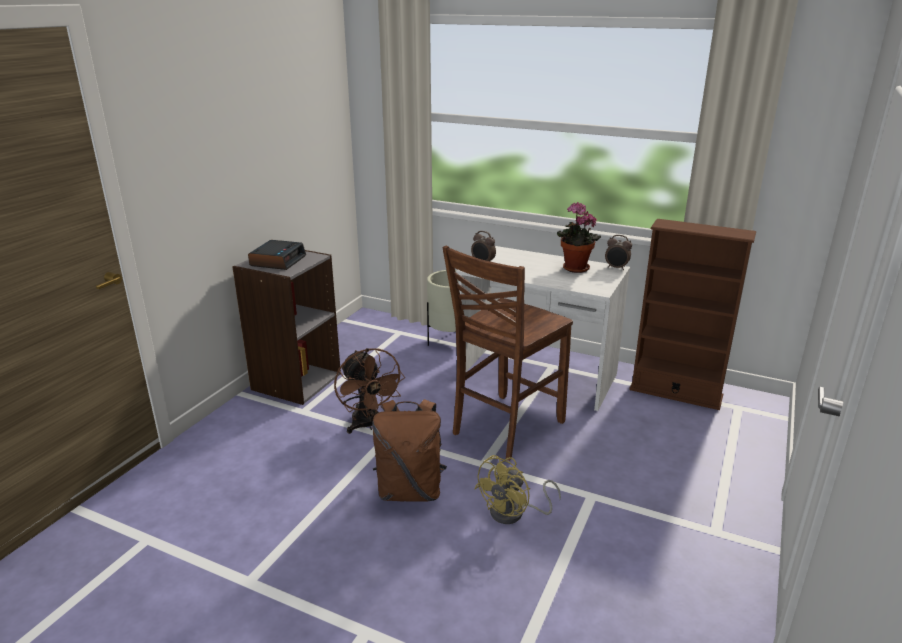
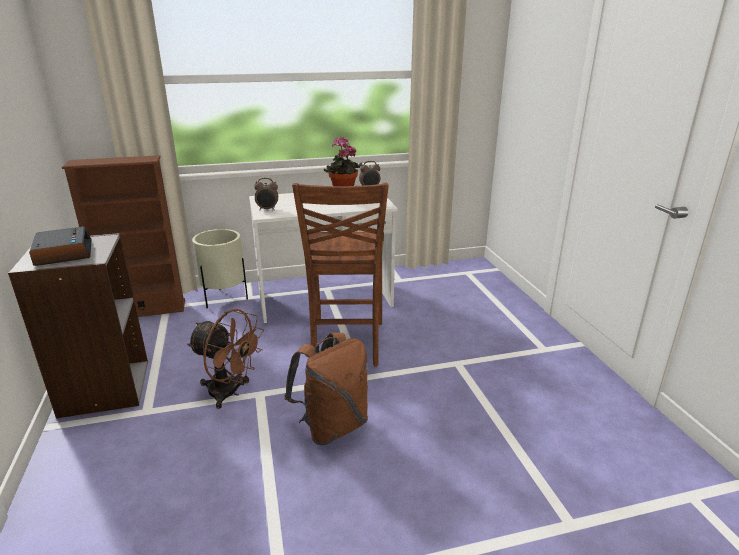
camera: 40 degrees left, 0 degrees up
yellow fan [474,455,561,524] -> none
brown bookcase [629,219,756,410] -> brown bookcase moved to [62,155,185,317]

